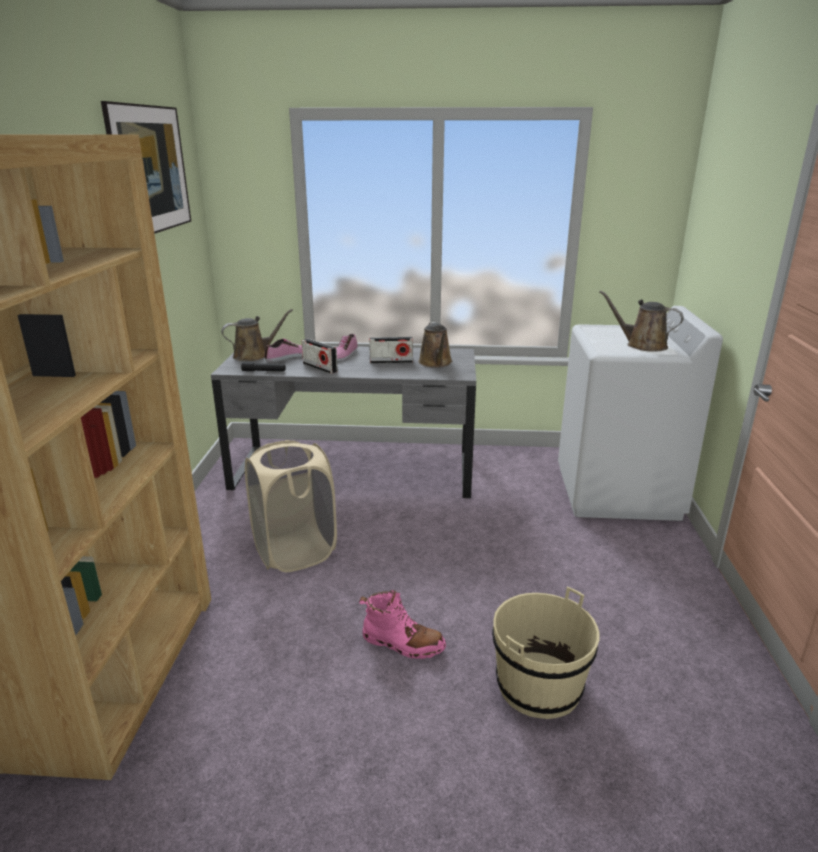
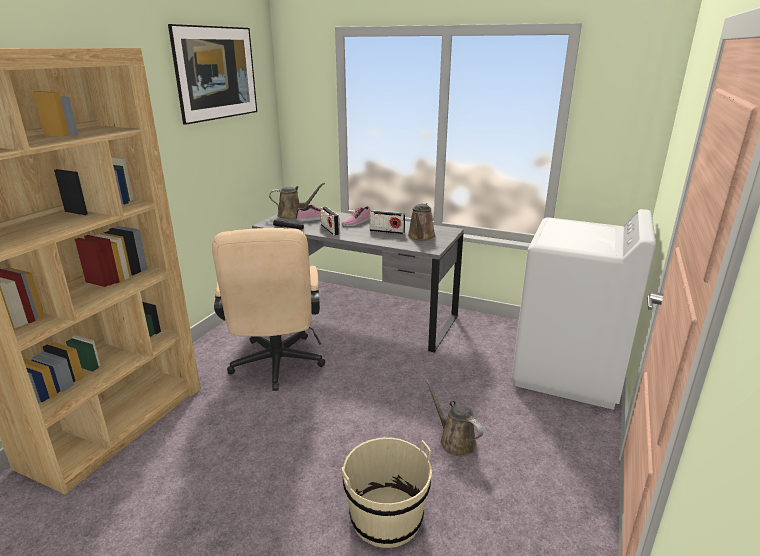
camera: 20 degrees right, 0 degrees up
beige laundry basket [245,440,337,572] -> beige office chair [212,228,325,391]
pink boot [359,590,446,659] -> none
brown watering can [599,290,684,352] -> brown watering can moved to [425,379,483,456]

